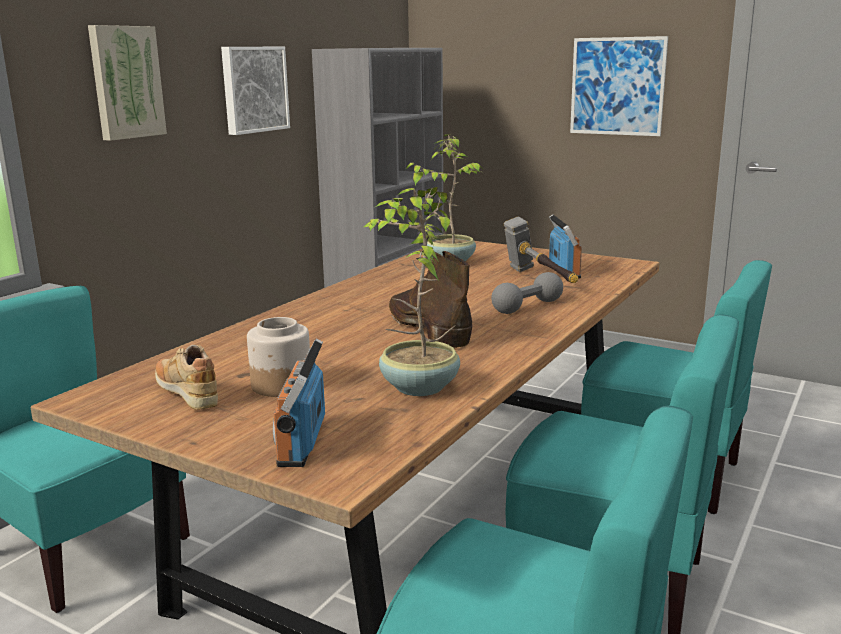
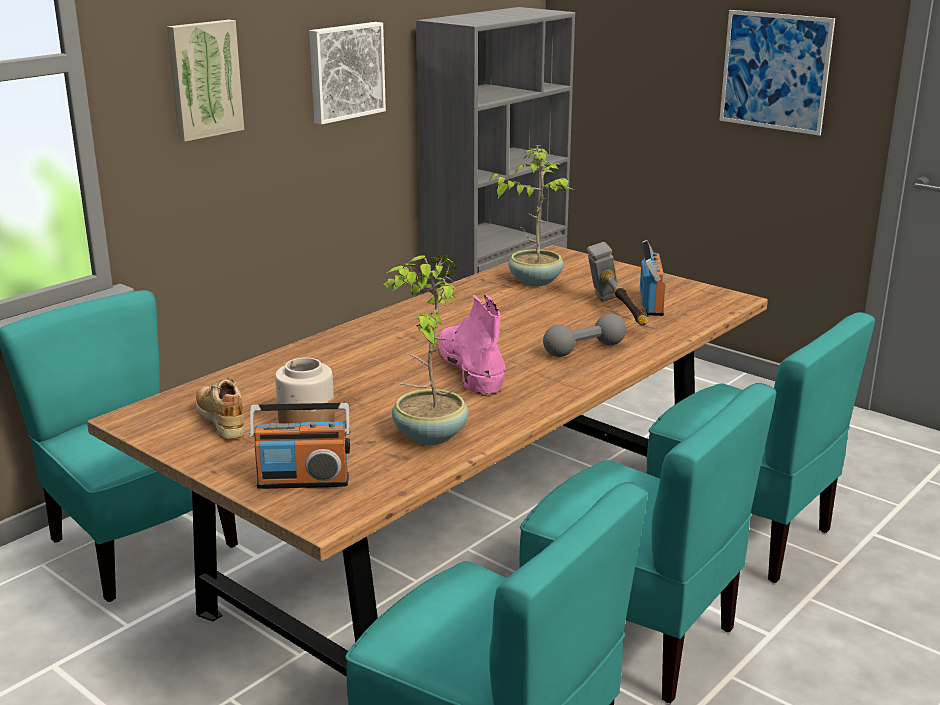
camera: 10 degrees right, 5 degrees up
radio [273,339,325,467] -> radio turned 105 degrees counterclockwise [250,403,351,489]
brown boot [389,251,472,349] -> pink boot [438,295,505,395]

